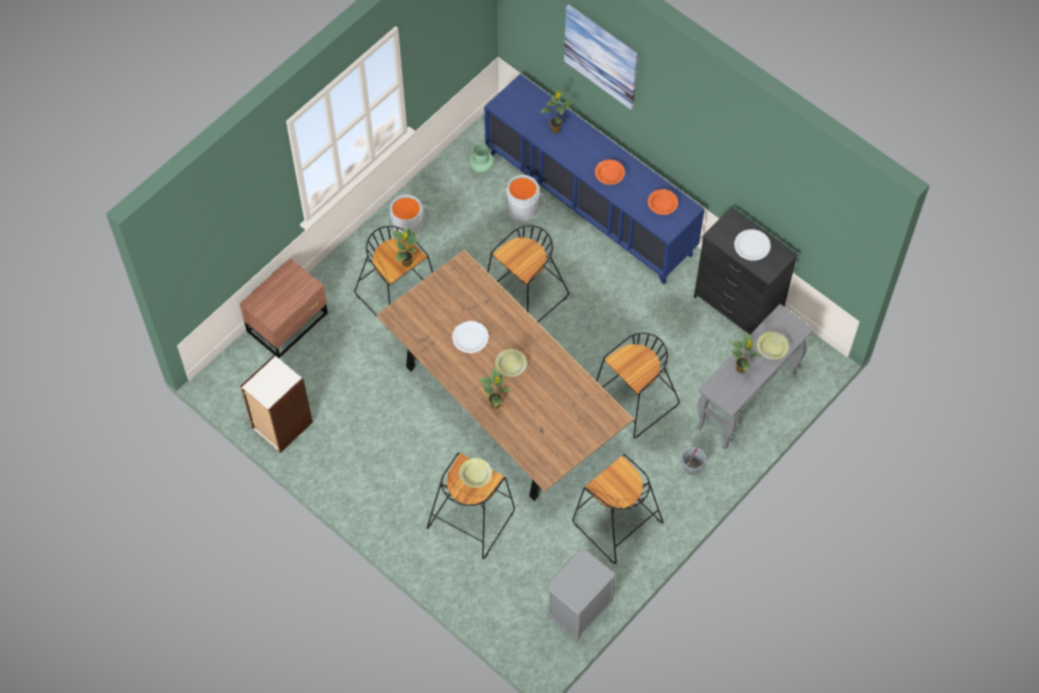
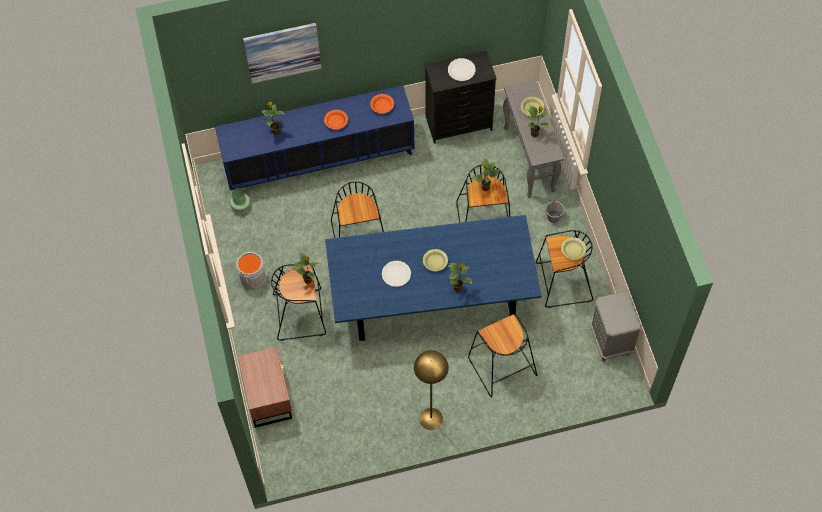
camera: 55 degrees left, 0 degrees up
bookcase [240,355,313,453] -> none
brown dining table [377,250,634,501] -> blue dining table [325,215,541,341]
yellow bowl [459,458,492,488] -> yellow bowl moved to [561,237,586,260]
grey bucket [500,175,545,223] -> none
none -> yellow floor lamp [414,350,449,430]
none -> potted plant [471,158,500,191]

